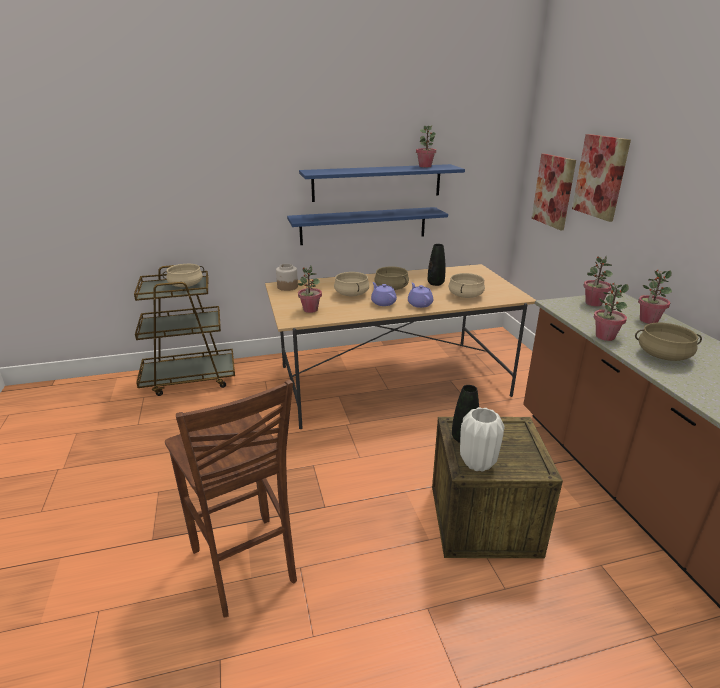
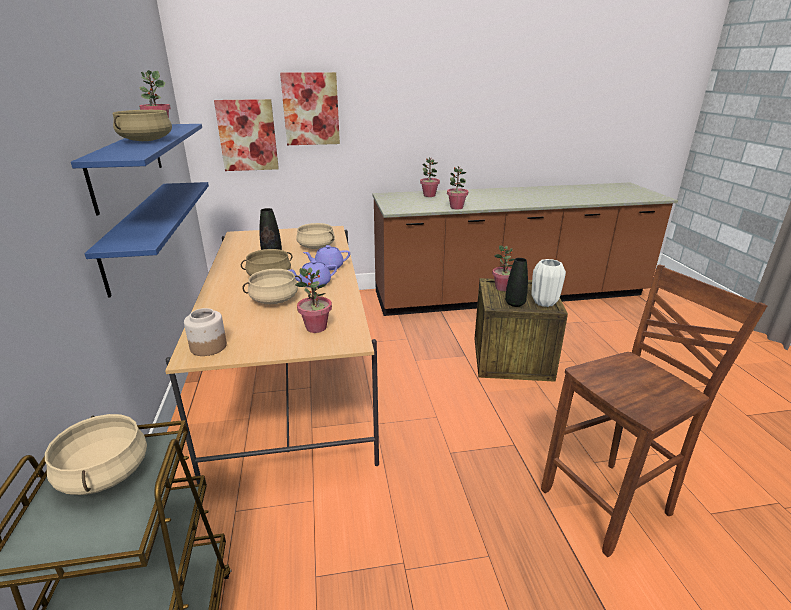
camera: 85 degrees left, 0 degrees up
potted plant [583,256,613,306] -> potted plant moved to [492,245,515,291]
beige cooking pot [635,322,702,361] -> beige cooking pot moved to [113,110,172,141]

